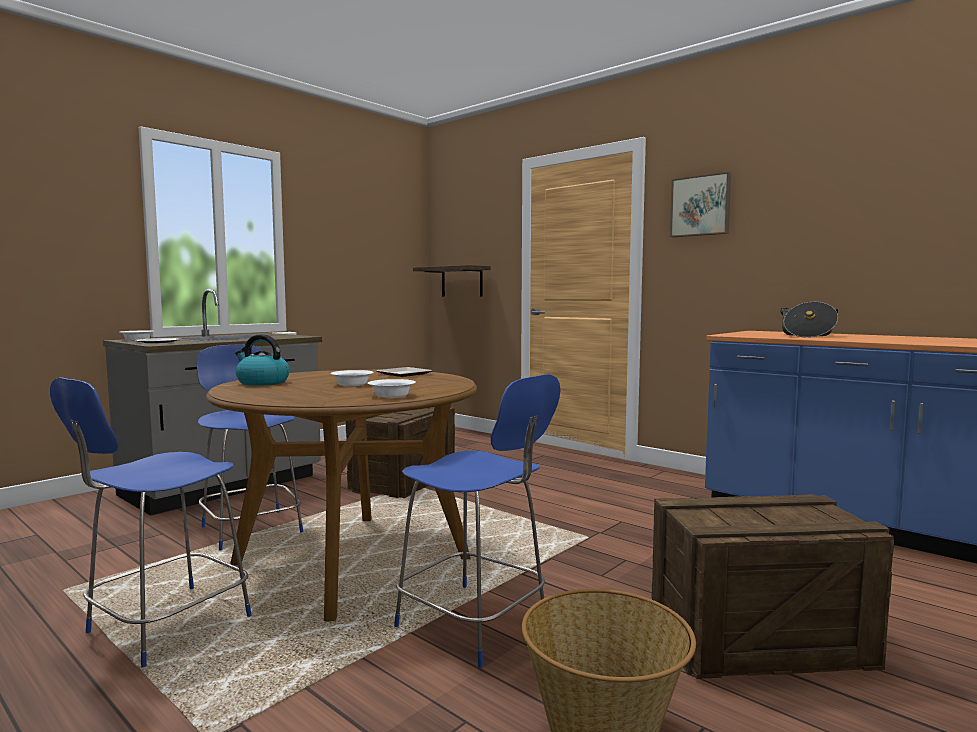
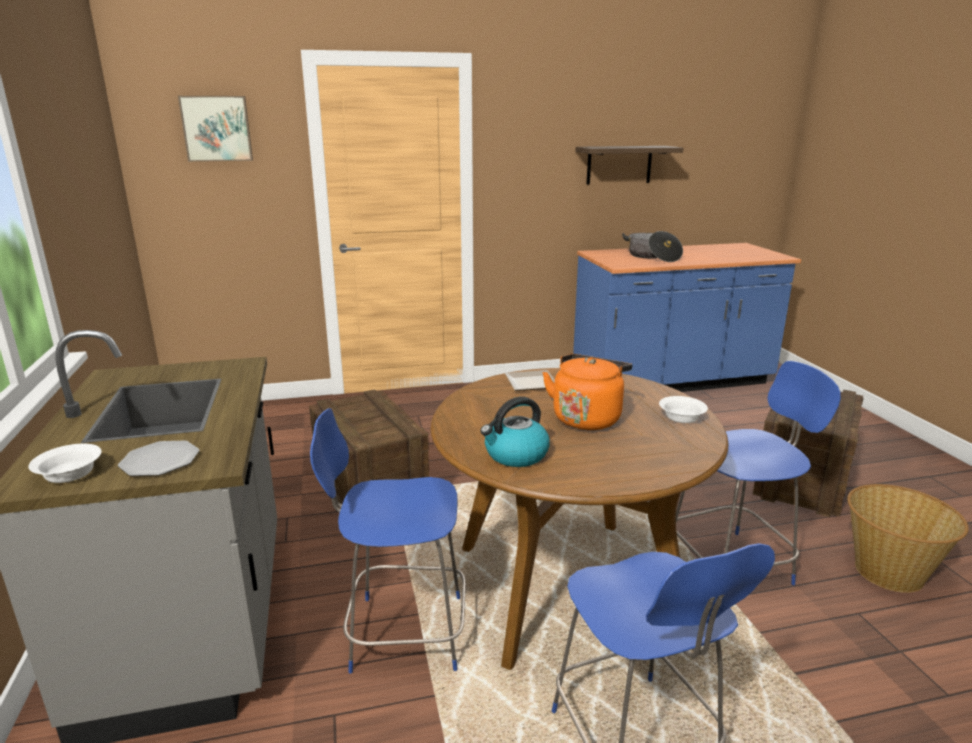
camera: 55 degrees left, 15 degrees up
white bowl [330,370,374,386] -> orange kettle [542,354,632,430]
shelf [413,265,491,297] -> shelf moved to [576,146,684,185]
picture [670,172,731,237] -> picture moved to [178,96,253,162]

